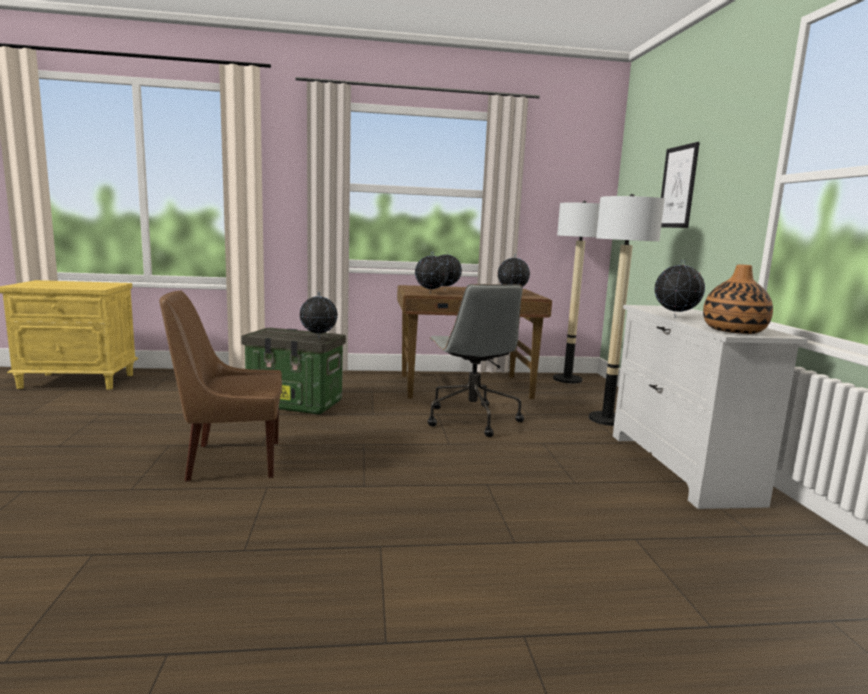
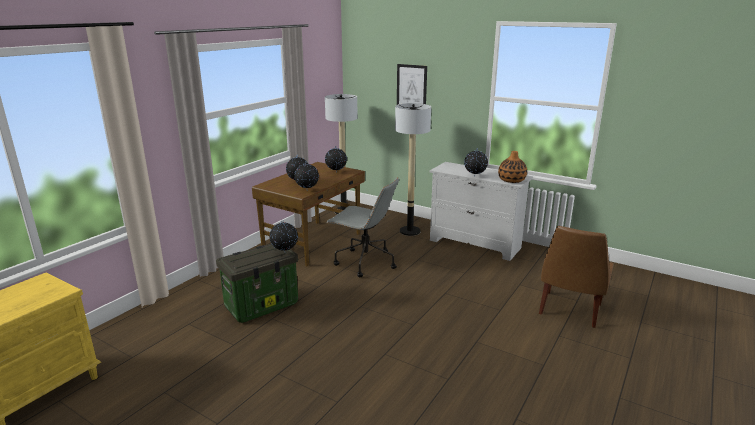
camera: 50 degrees left, 10 degrees up
brown chair [159,290,282,482] -> brown chair moved to [539,226,614,328]

